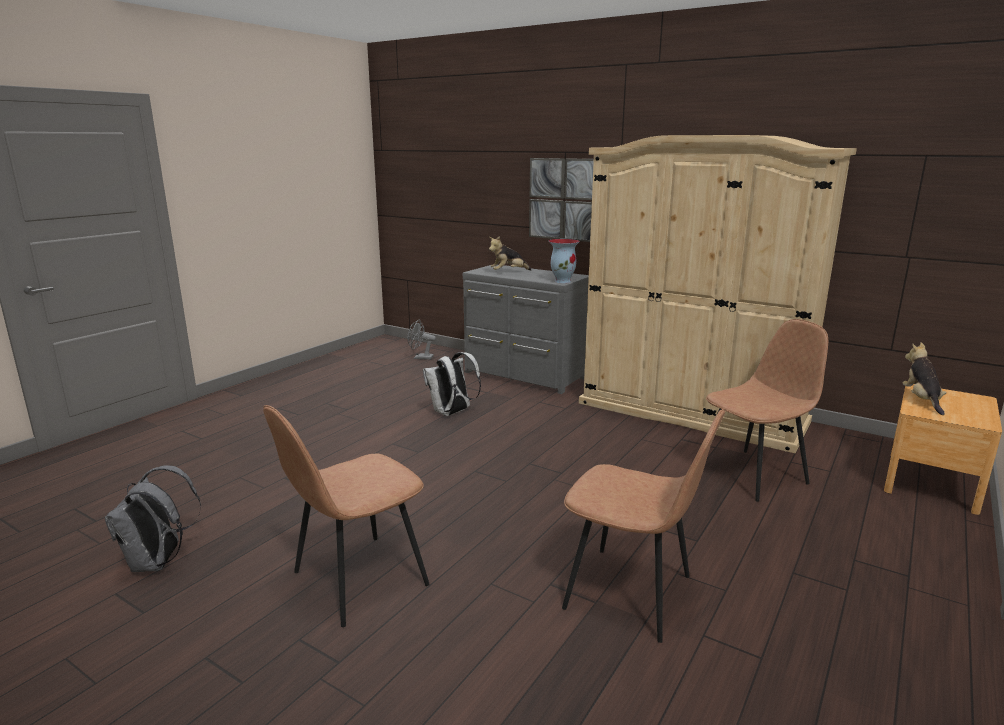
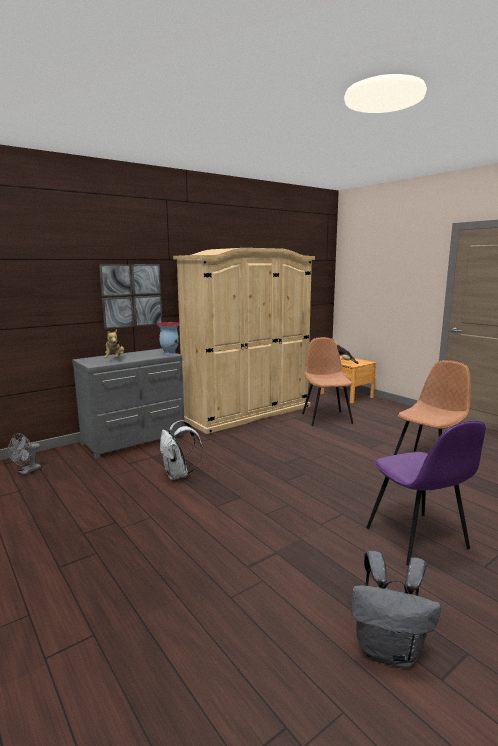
camera: 70 degrees left, 5 degrees down
brown chair [263,405,430,627] -> purple chair [366,420,486,566]

